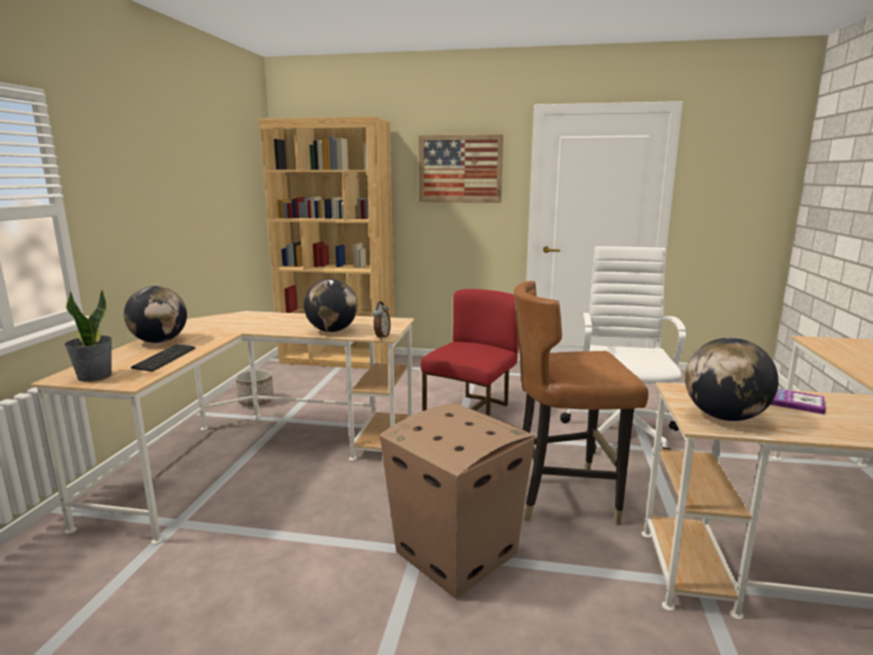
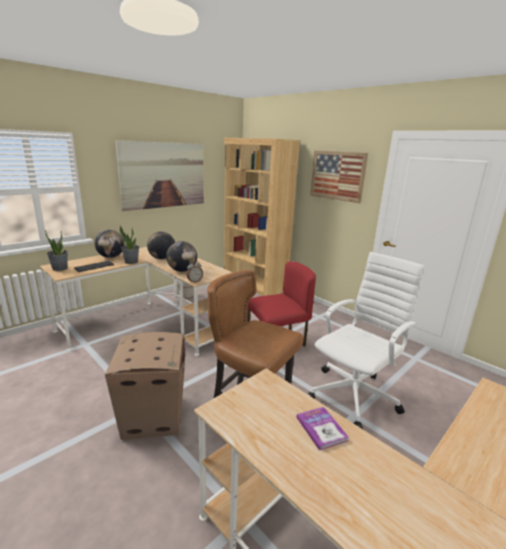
camera: 35 degrees right, 5 degrees up
globe [685,338,779,421] -> globe moved to [147,231,175,259]
none -> picture [115,140,204,211]
none -> potted plant [119,225,139,264]

